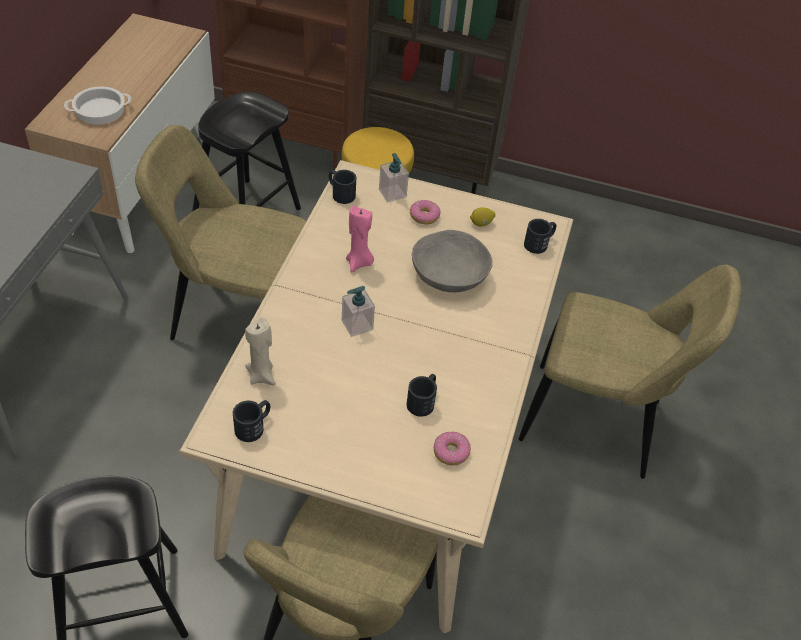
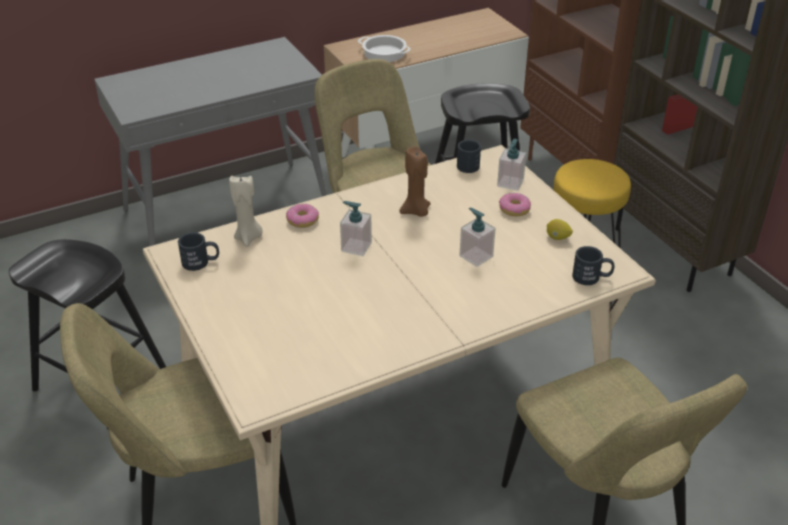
camera: 50 degrees right, 10 degrees down
pink candle [346,205,374,272] -> brown candle [399,147,431,217]
black mug [407,374,437,417] -> none
grey bowl [412,230,493,292] -> soap dispenser [459,207,496,267]
donut [434,432,471,465] -> donut moved to [286,204,319,228]

